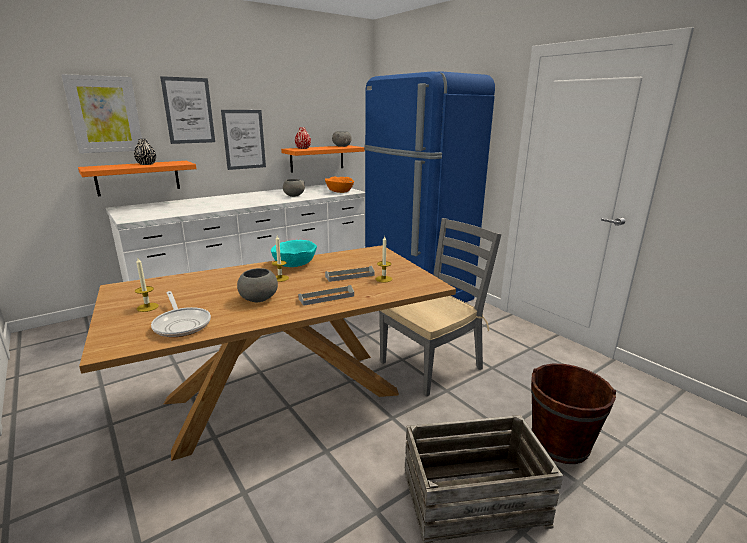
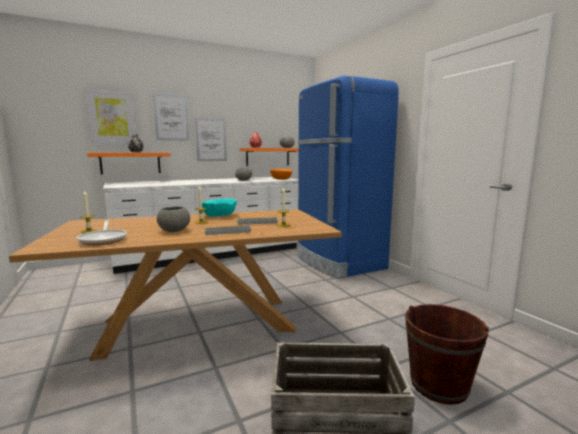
camera: 10 degrees right, 10 degrees down
grey chair [379,218,501,397] -> none

